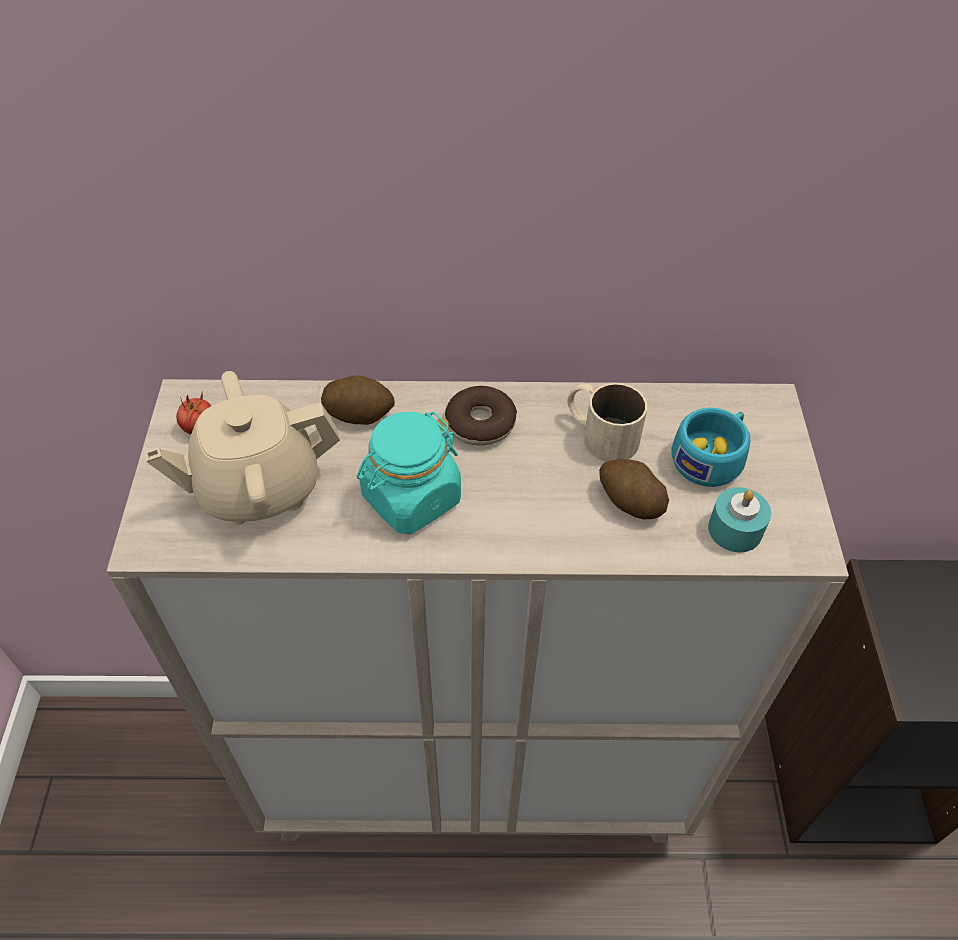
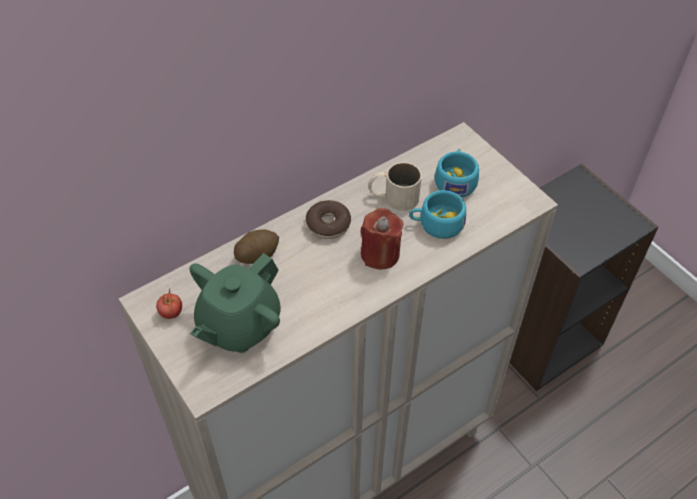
camera: 35 degrees left, 0 degrees up
beige teapot [144,371,340,525] -> green teapot [189,253,281,353]
turquoise jar [357,411,461,534] -> none
potato [599,459,669,519] -> turquoise cup [409,190,466,239]
turquoise candle [708,487,771,552] -> none
none -> red candle [361,208,403,269]

